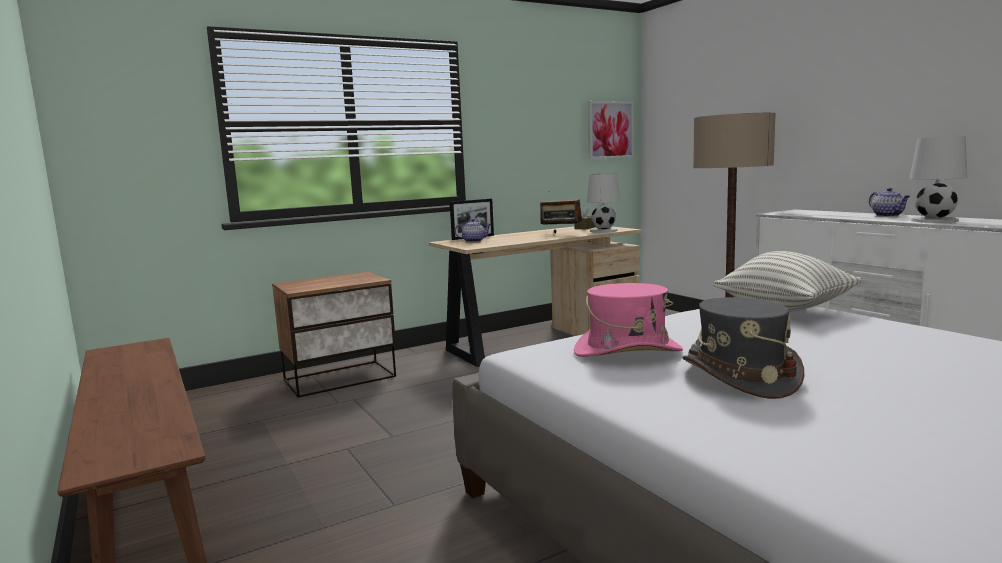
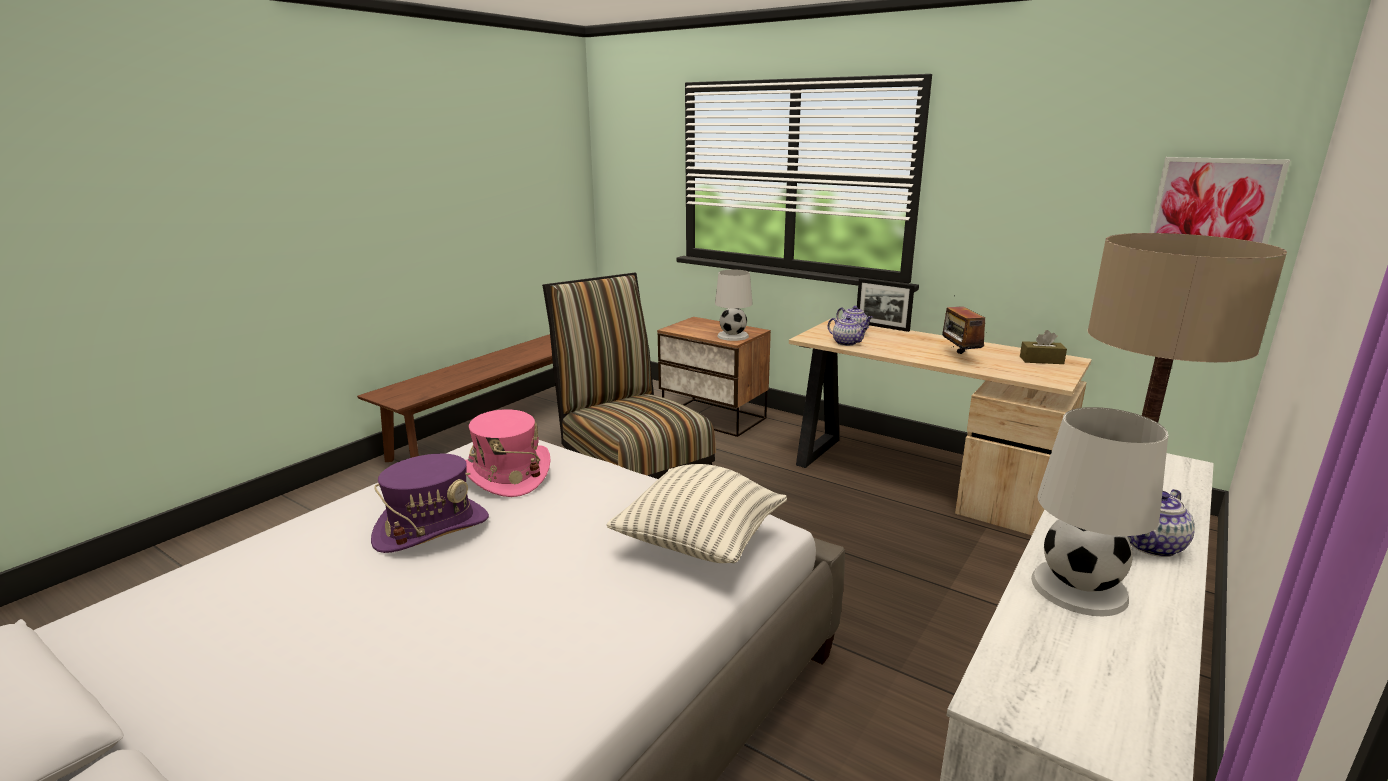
camera: 65 degrees right, 10 degrees up
white table lamp [587,173,620,233] -> white table lamp moved to [715,270,753,341]
grey hat [683,297,804,399] -> purple hat [371,454,489,553]
none -> chair [542,272,716,479]
none -> teapot [828,316,868,346]

